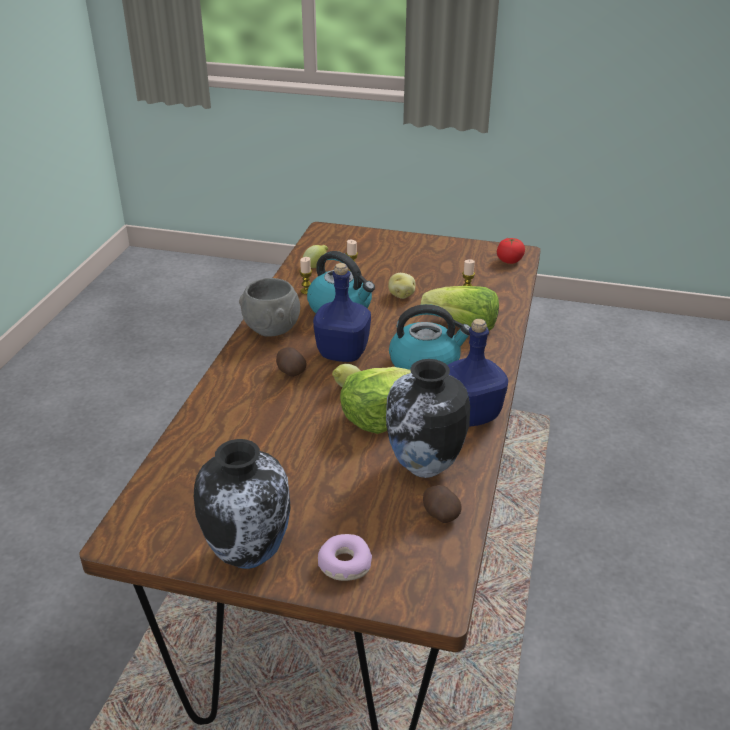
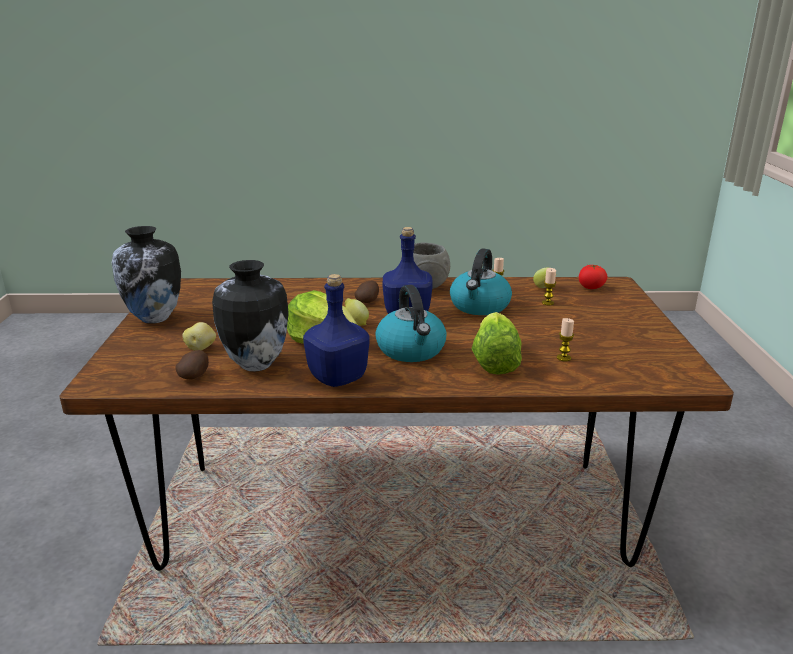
camera: 75 degrees right, 10 degrees down
donut [318,534,372,581] -> none
potato [388,273,415,299] -> potato moved to [182,322,216,351]
tomato [497,238,525,264] -> tomato moved to [579,265,607,289]

